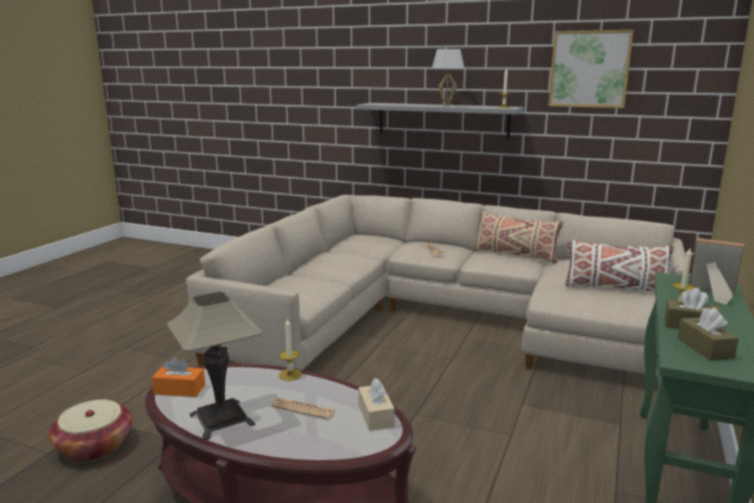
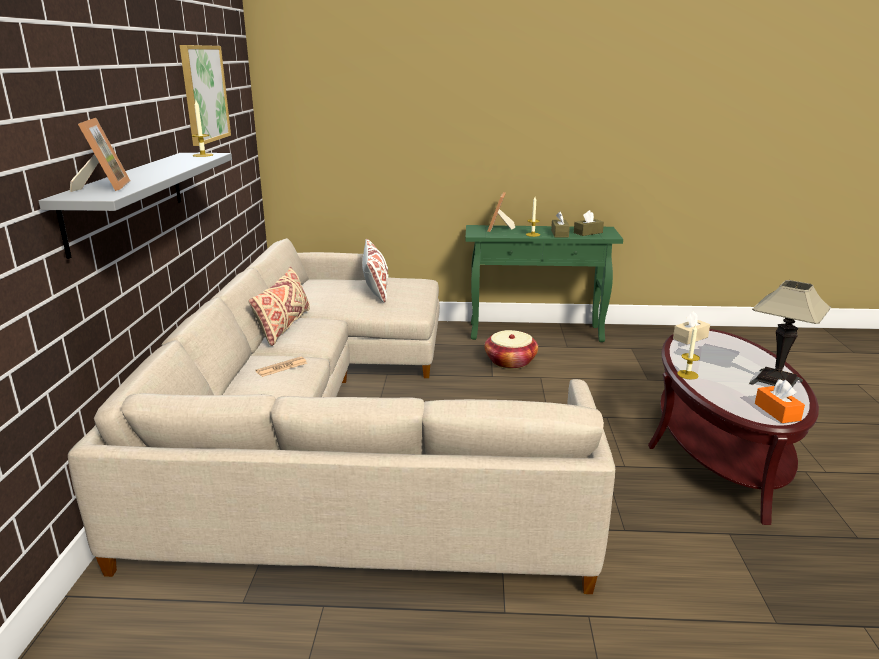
camera: 110 degrees left, 5 degrees up
basket [49,399,132,462] -> basket moved to [484,330,538,369]
newspaper [271,397,336,419] -> none
white table lamp [432,49,465,106] -> none
none -> picture frame [70,118,130,192]

